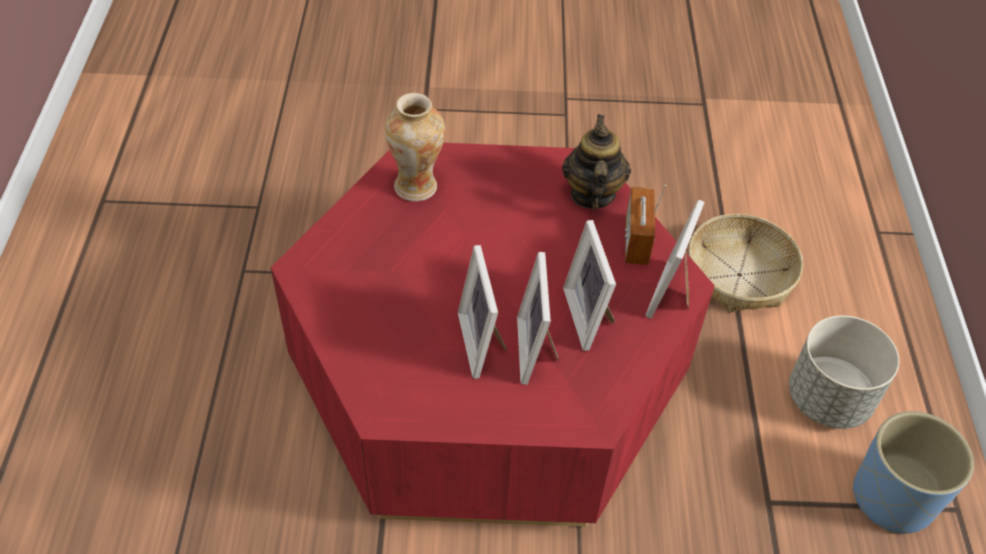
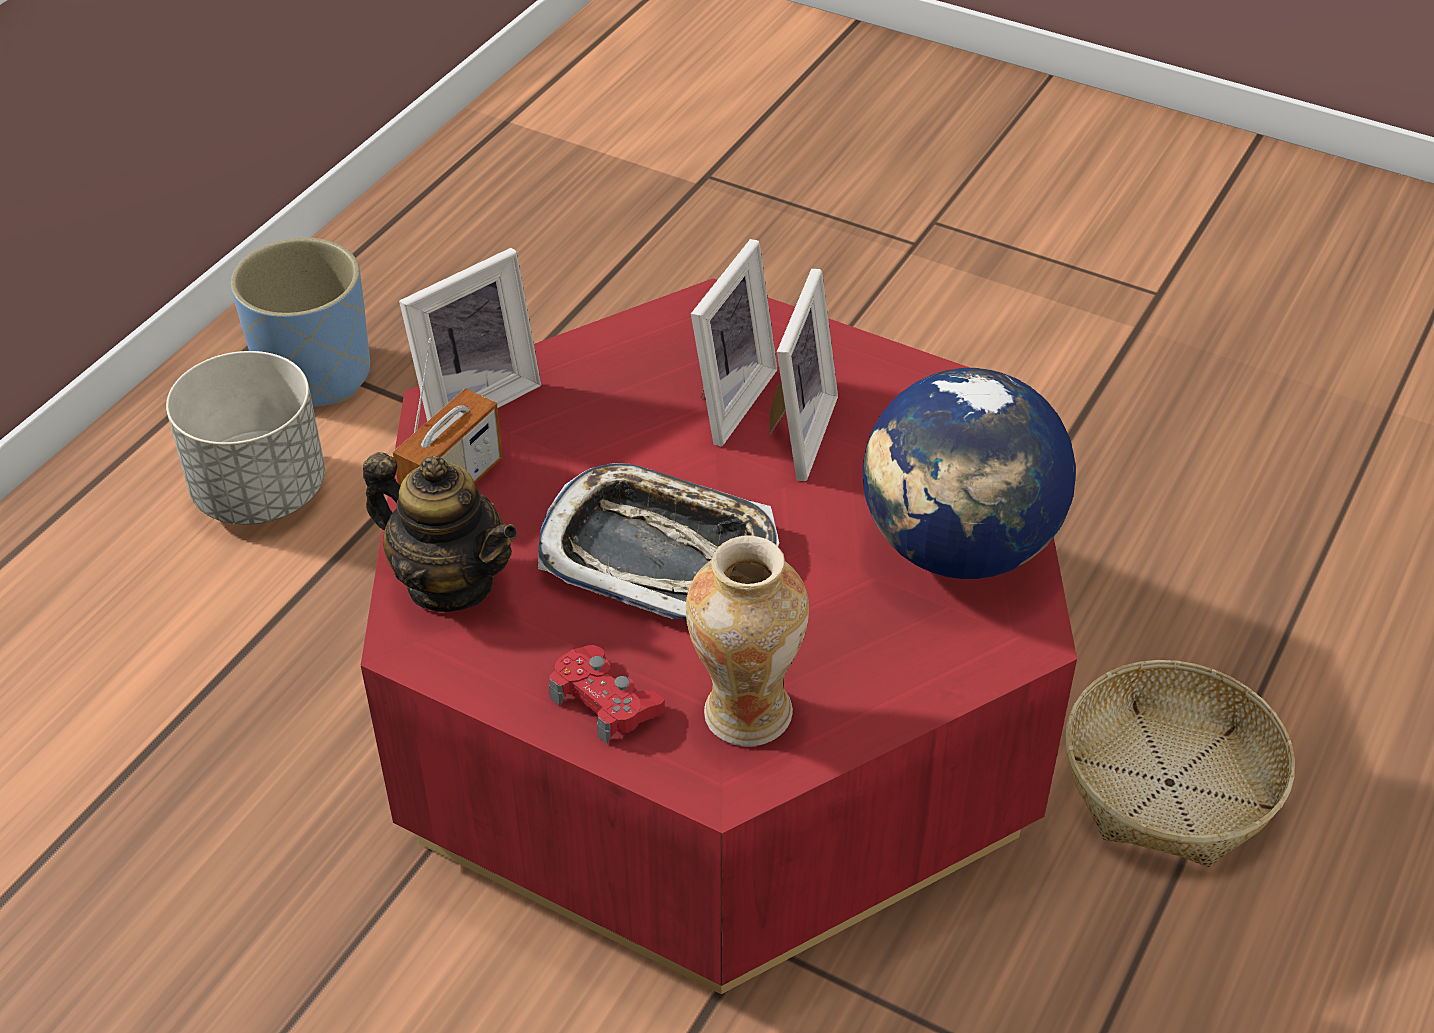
camera: 150 degrees left, 5 degrees down
teapot [562,114,631,210] -> teapot turned 90 degrees counterclockwise [363,452,517,612]
picture frame [563,220,616,351] -> none
basket [689,214,803,313] -> basket moved to [1065,660,1295,867]
none -> tray [538,463,779,623]
none -> red game controller [549,645,665,744]
none -> globe [863,368,1076,579]

